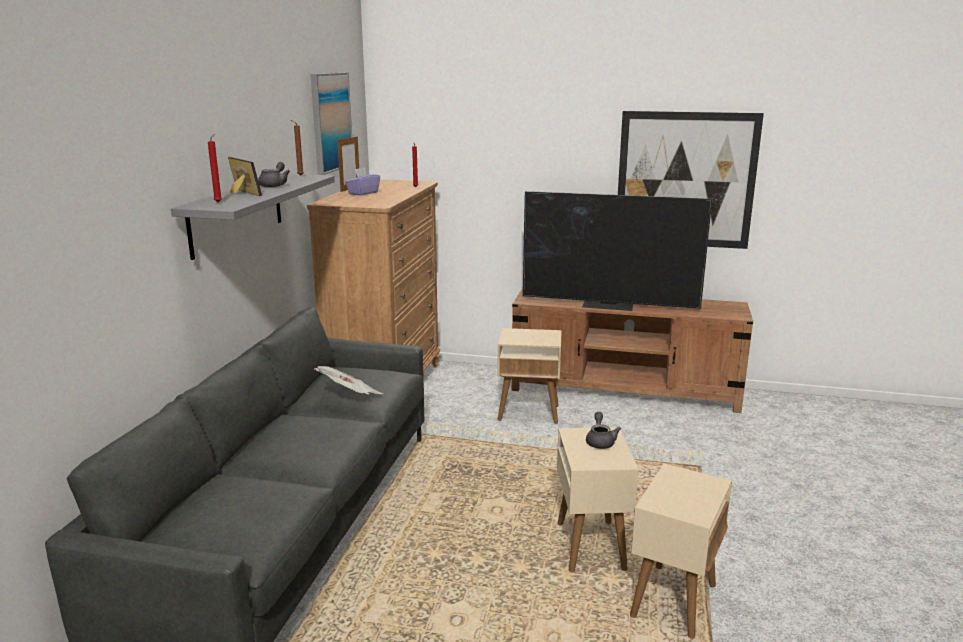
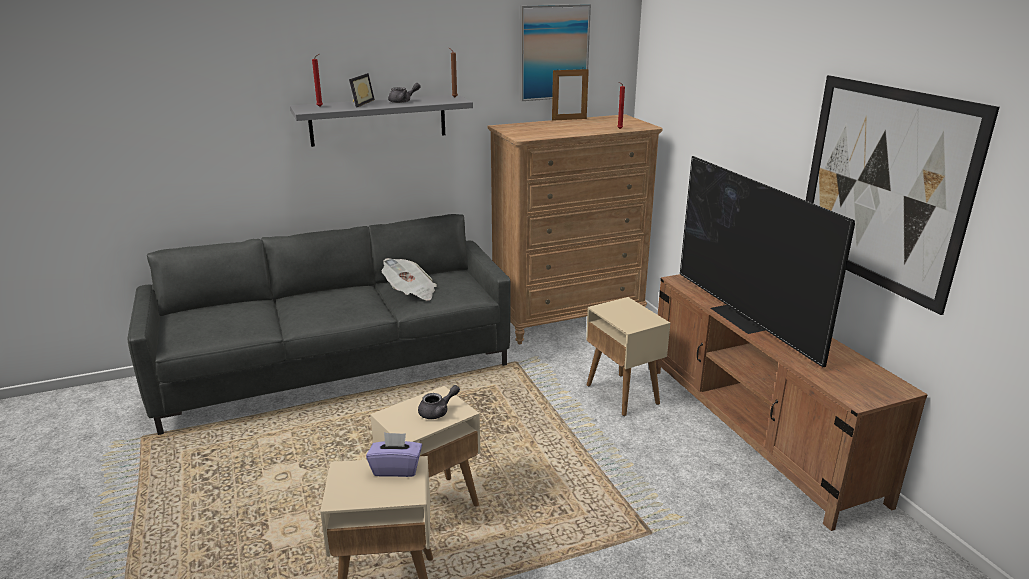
camera: 55 degrees right, 5 degrees up
purple tissue box [345,167,380,196] -> purple tissue box moved to [366,432,422,477]

